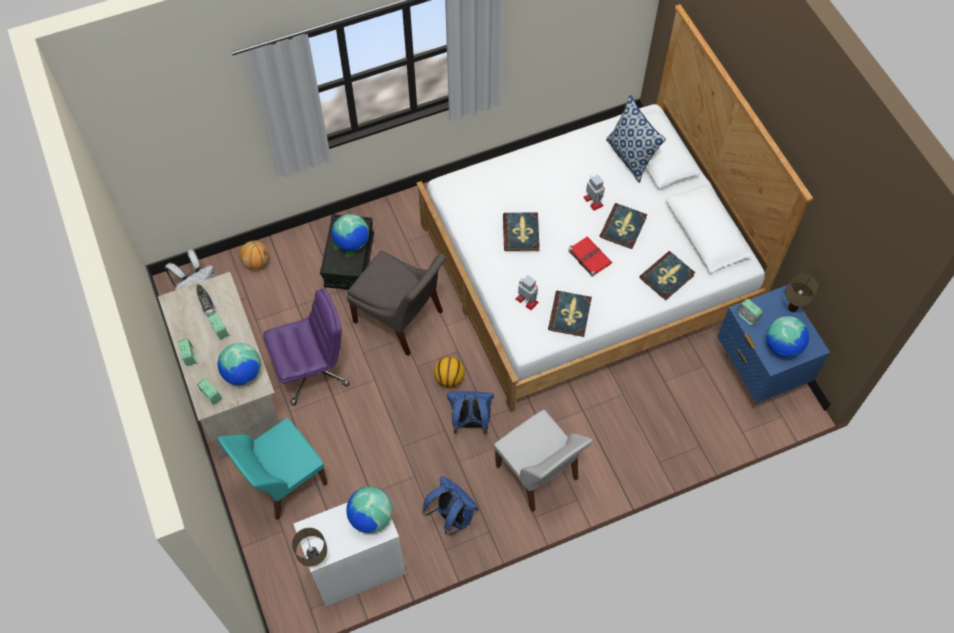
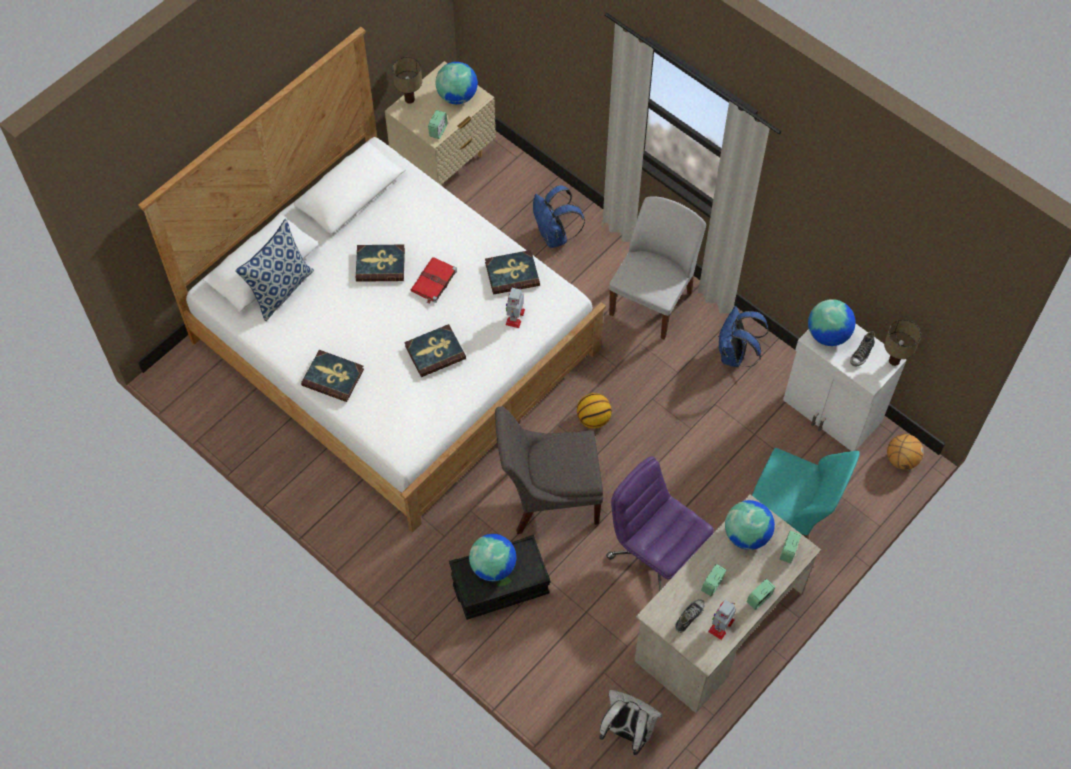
camera: 115 degrees left, 0 degrees up
basketball [239,241,269,270] -> basketball moved to [887,434,924,470]
grey chair [347,251,446,356] -> grey chair turned 105 degrees counterclockwise [495,406,603,534]
blue backpack [447,391,494,434] -> blue backpack moved to [533,185,585,248]
toy robot [583,175,605,211] -> toy robot moved to [708,600,736,640]
book [640,251,695,300] -> book moved to [301,350,364,402]
blue nightstand [717,285,830,404] -> beige nightstand [385,61,496,185]
none -> shoe [850,331,875,366]

